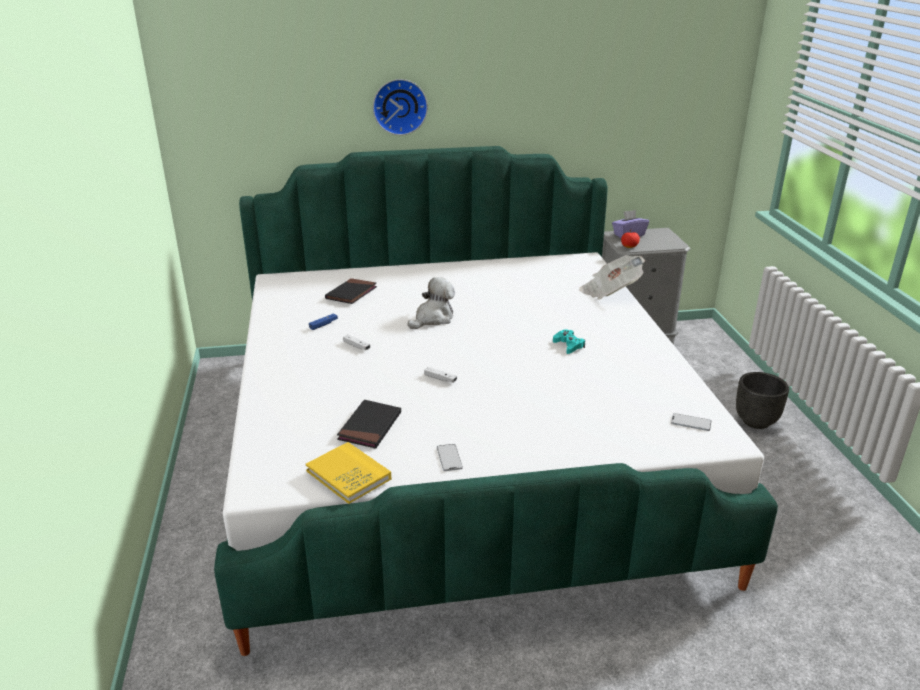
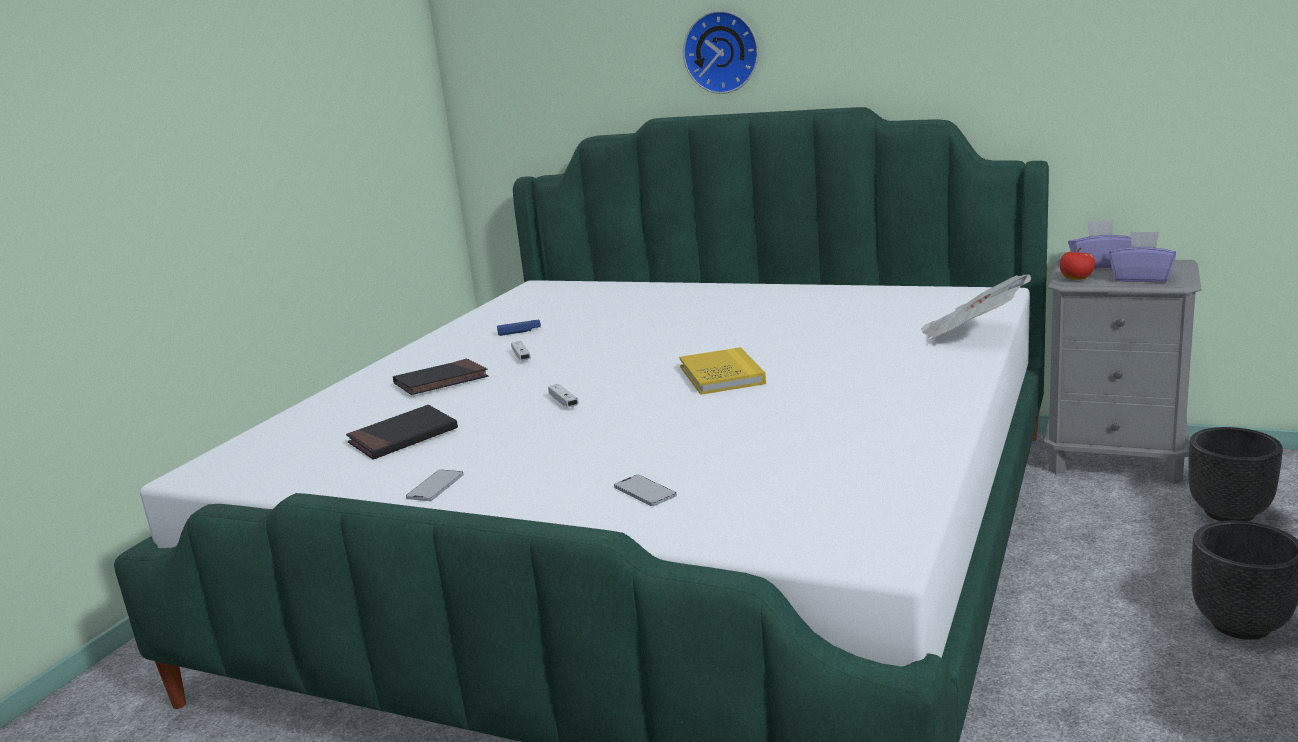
camera: 35 degrees right, 10 degrees down
yellow book [306,442,391,504] -> yellow book moved to [680,347,766,395]
black book [325,278,377,304] -> black book moved to [393,359,488,395]
plush toy [408,277,455,329] -> none
turquoise game controller [553,329,585,354] -> none
phone [671,413,711,431] -> phone moved to [614,475,677,506]
none -> purple tissue box [1109,231,1176,282]
none -> black planter [1188,427,1283,522]

